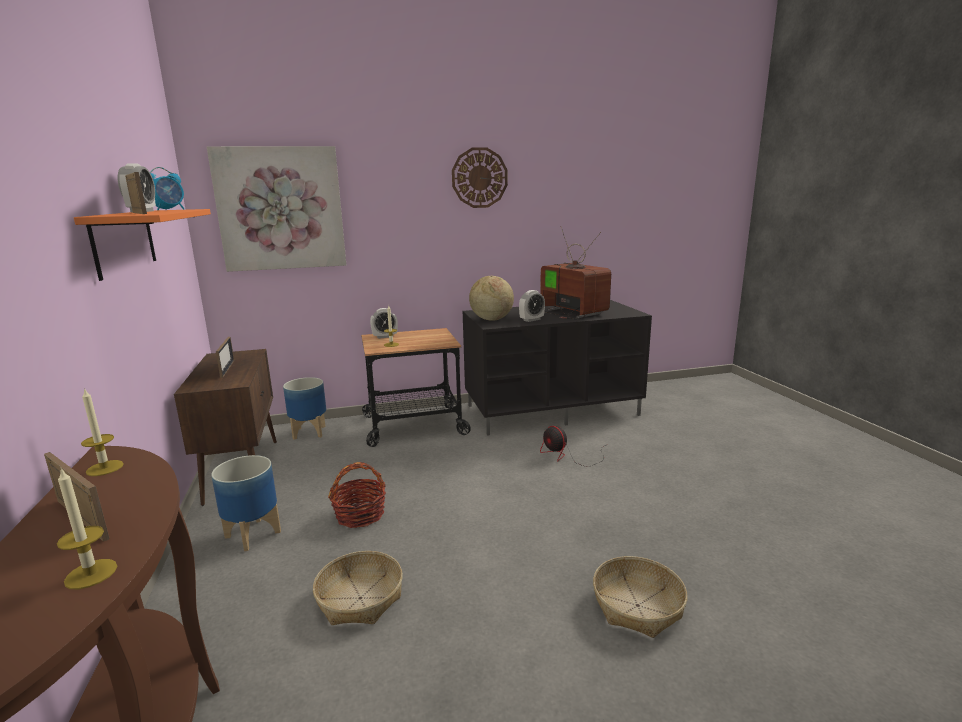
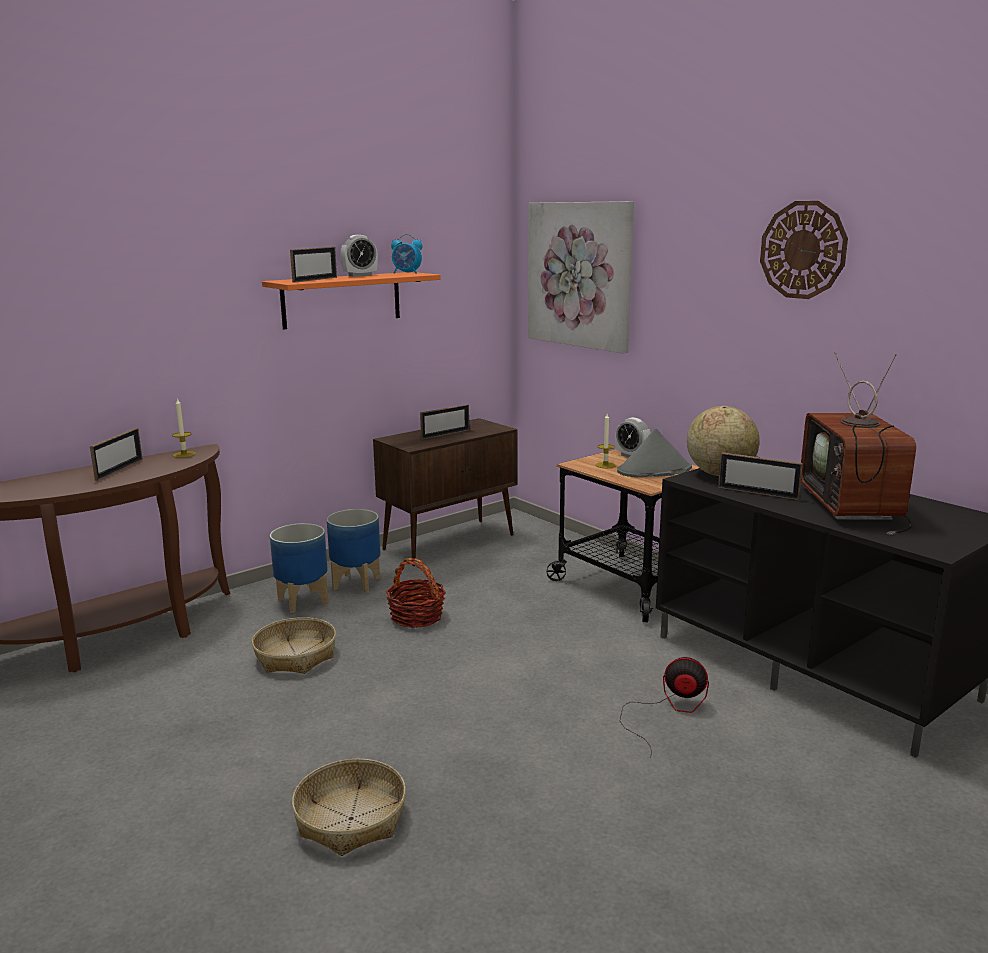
camera: 65 degrees right, 0 degrees up
candle [57,468,117,589] -> none
planter [283,377,326,440] -> planter moved to [270,523,328,613]
alarm clock [519,290,545,322] -> picture frame [718,452,803,500]
television [540,226,611,319] -> television turned 150 degrees clockwise [801,352,916,535]
fan [540,426,606,467] -> fan turned 75 degrees clockwise [620,657,709,758]
none -> grey hat [617,428,692,477]

